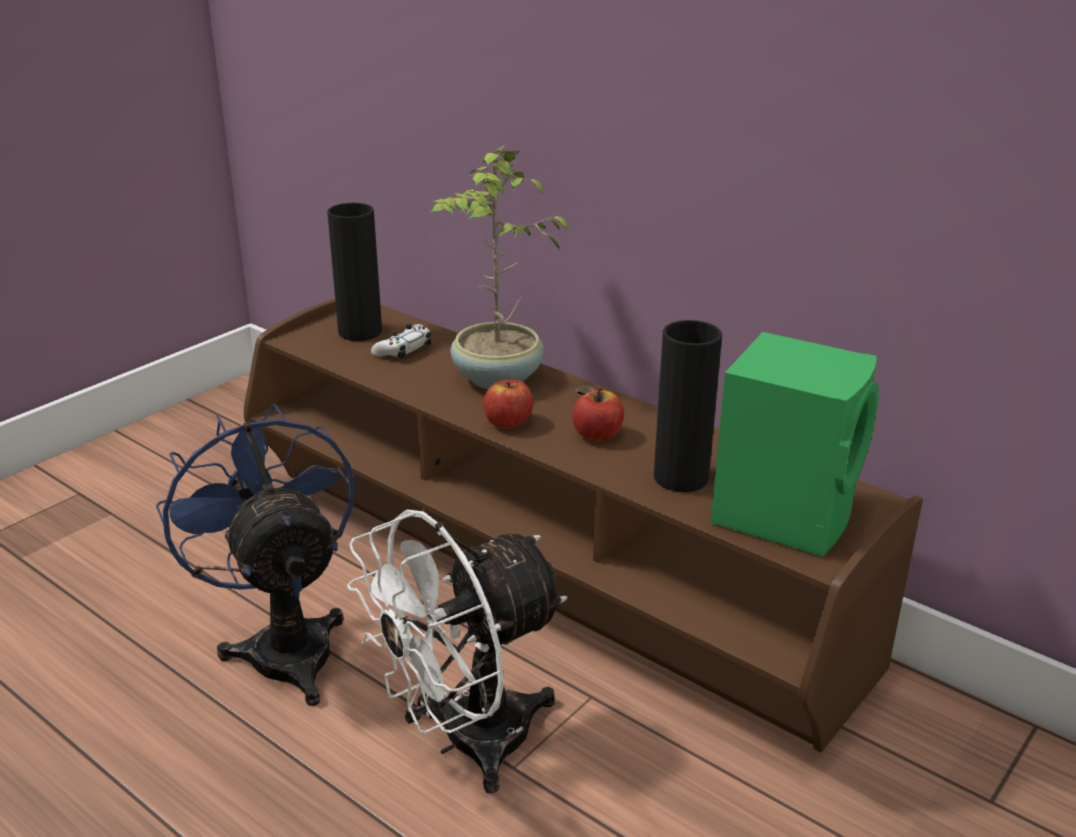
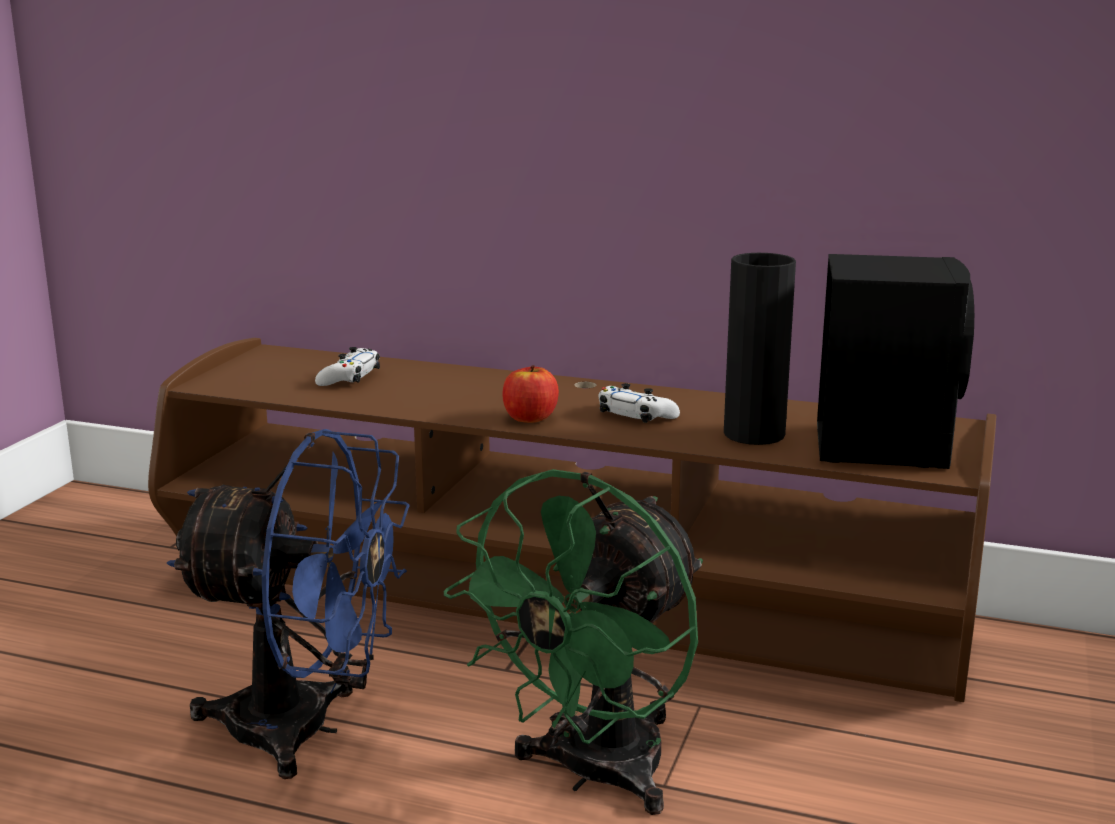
camera: 20 degrees left, 10 degrees down
blue fan [156,404,355,706] -> blue fan turned 150 degrees clockwise [167,429,410,779]
black vase [327,203,382,341] -> none
white fan [347,509,567,794] -> green fan [444,469,703,815]
potted plant [429,146,569,389] -> none
apple [572,388,624,442] -> white game controller [598,383,680,423]
green speaker [711,332,879,557] -> black speaker [817,254,974,469]

